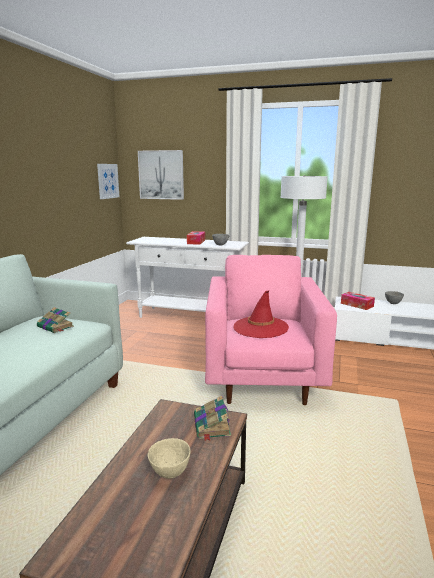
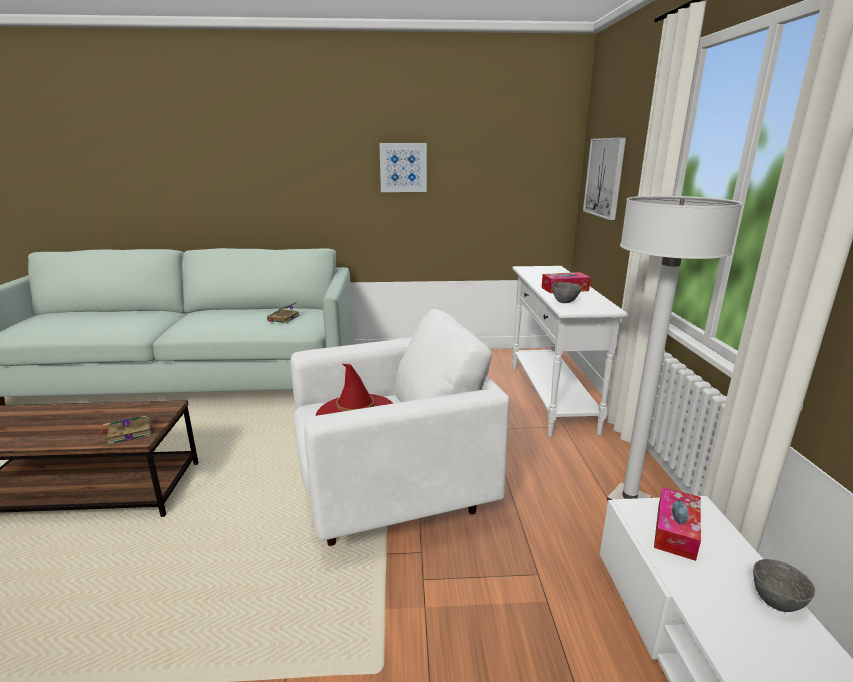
camera: 70 degrees right, 5 degrees up
picture [97,164,119,199] -> picture moved to [379,143,427,192]
beige bowl [148,438,191,479] -> none
pink armchair [205,255,337,405] -> white armchair [291,309,510,546]

